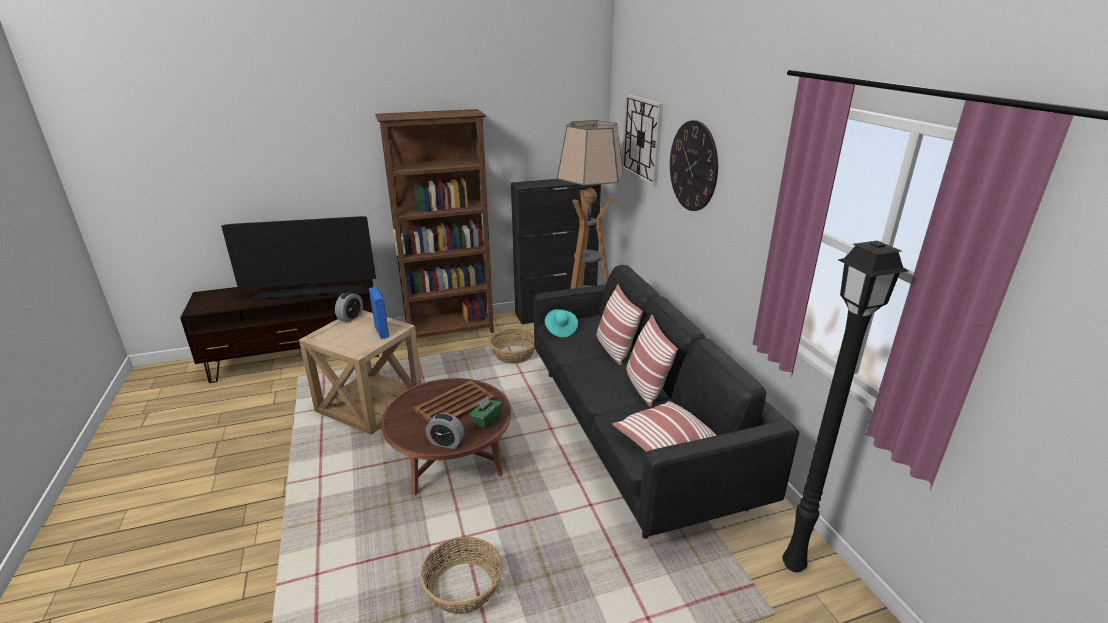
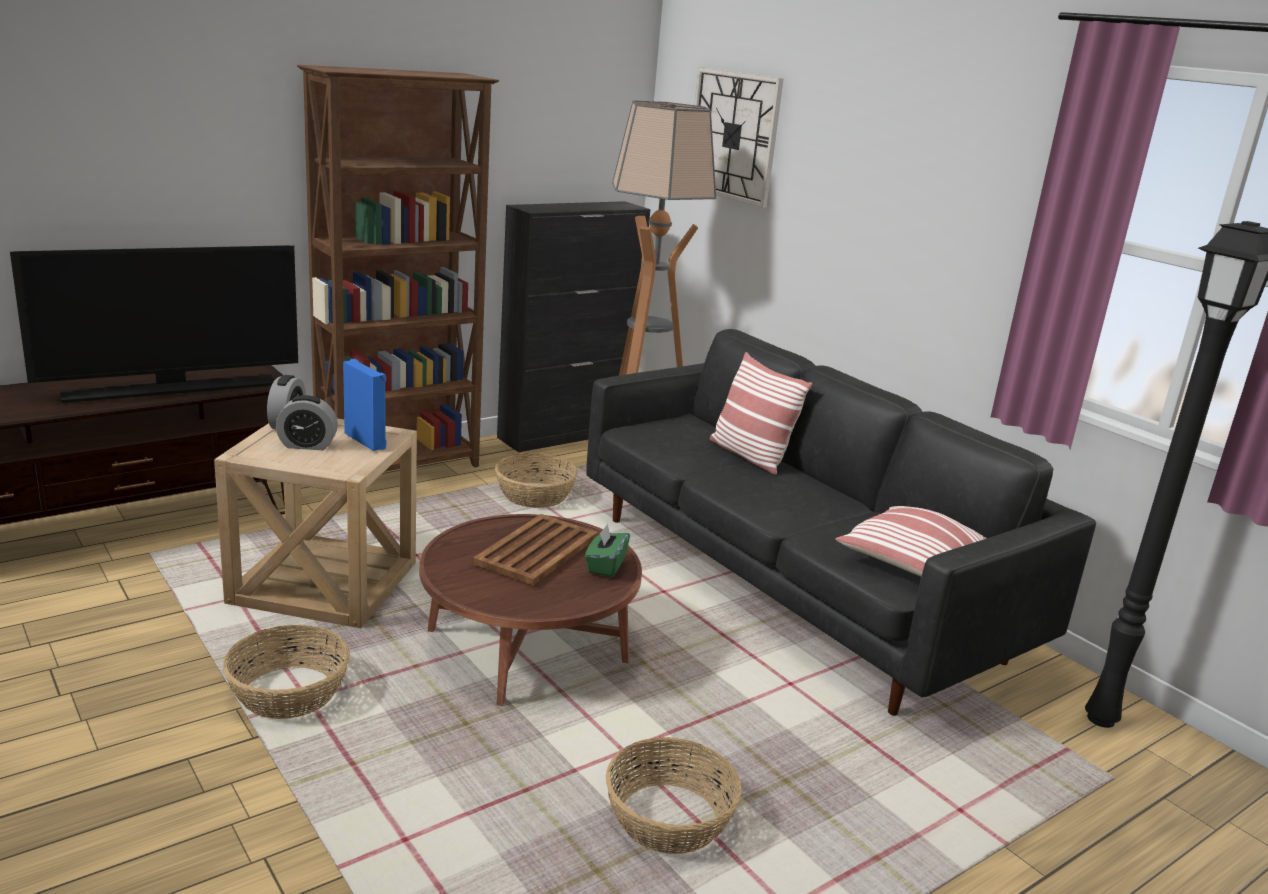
camera: 20 degrees left, 5 degrees down
alarm clock [426,413,465,449] -> alarm clock moved to [276,395,338,450]
turquoise hat [545,309,578,338] -> none
pillow [626,315,678,407] -> none
wall clock [670,120,718,211] -> none
none -> basket [223,625,350,719]

